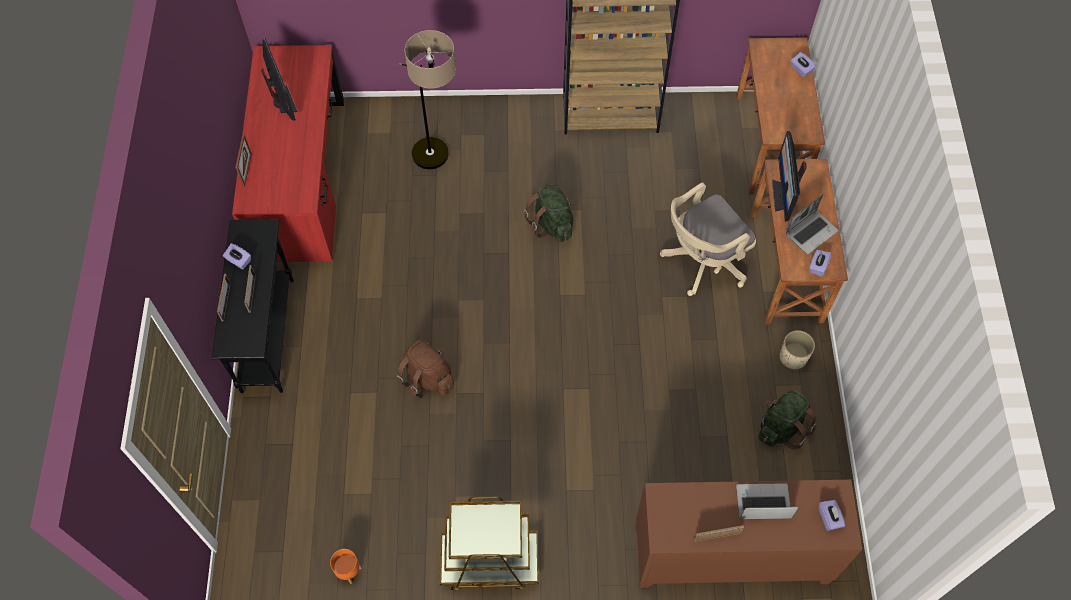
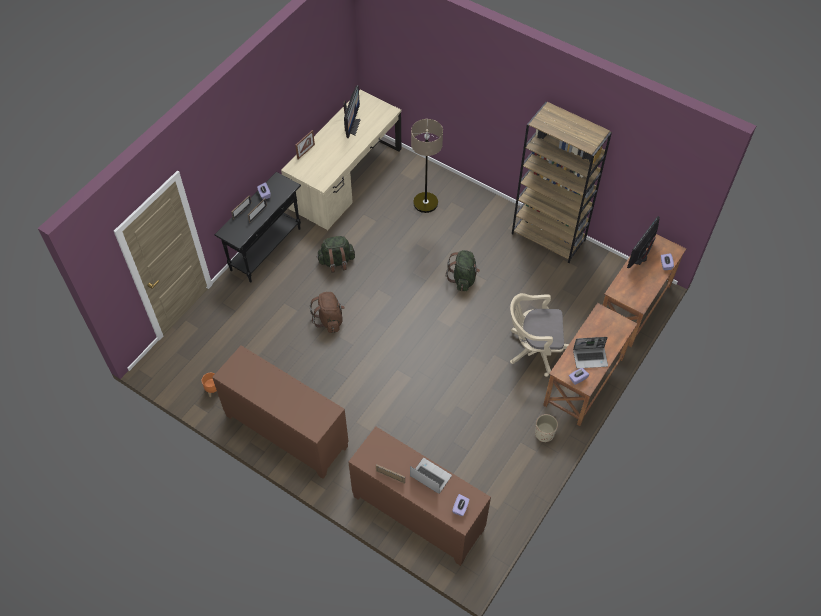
camera: 35 degrees right, 5 degrees down
red desk [232,45,344,262] -> beige desk [281,90,401,230]
brown cart [439,496,539,591] -> brown cabinet [212,345,349,479]
green backpack [758,390,817,450] -> green backpack moved to [317,236,355,273]
monitor [772,131,807,222] -> monitor moved to [627,216,660,268]

